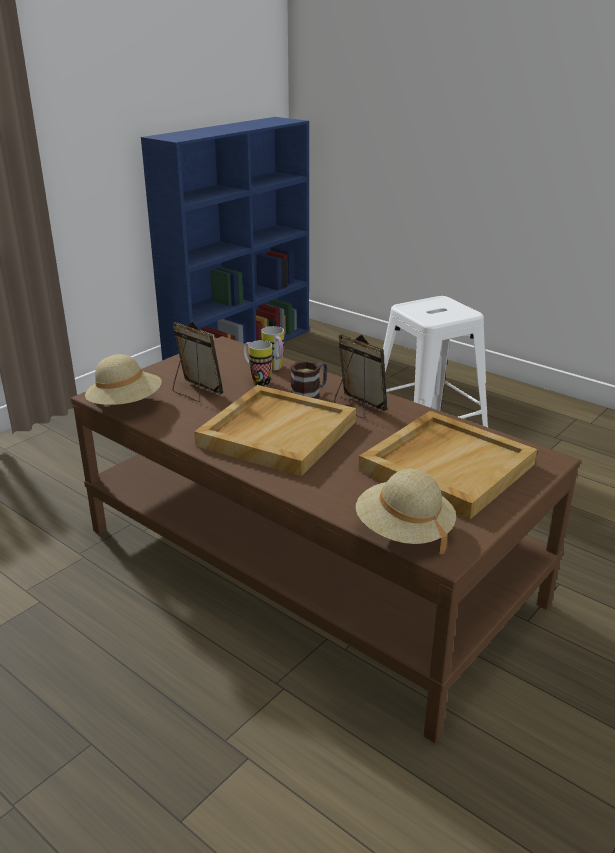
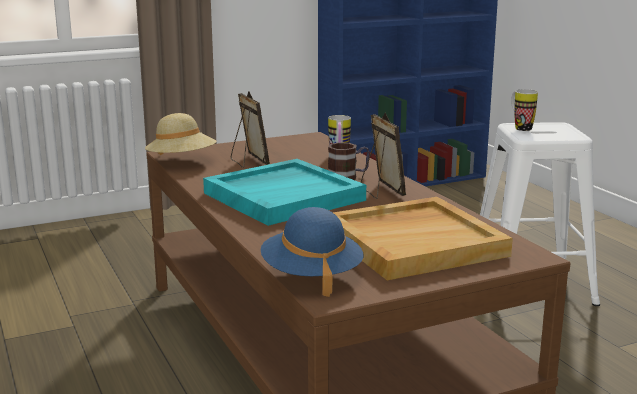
camera: 25 degrees right, 10 degrees down
beige tray [194,385,356,477] -> turquoise tray [203,159,366,226]
mug [243,340,272,386] -> mug moved to [511,89,538,131]
beige hat [356,469,456,554] -> blue hat [261,207,363,297]

